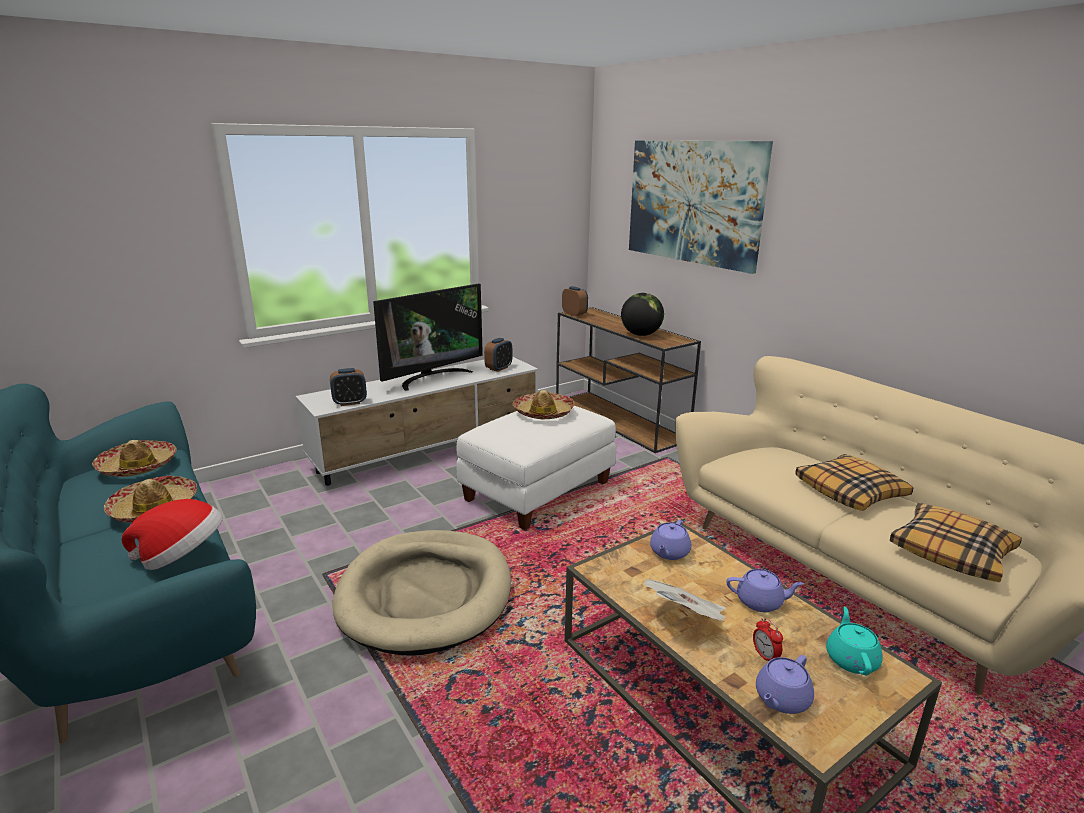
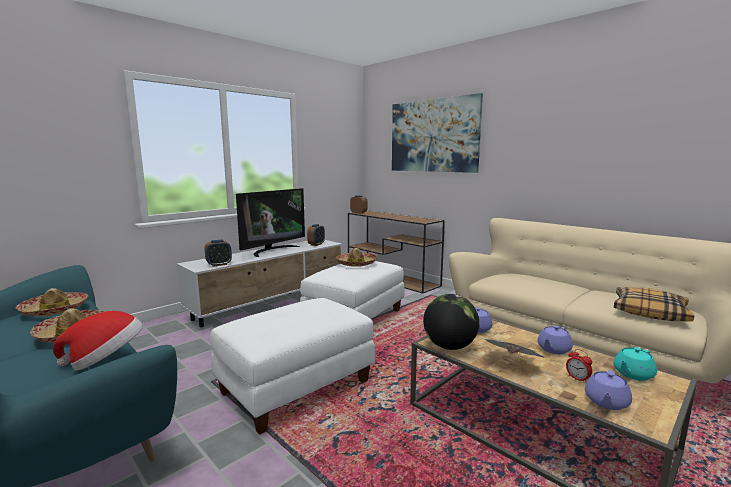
camera: 10 degrees left, 10 degrees down
beige dog bed [333,530,511,656] -> white ottoman [210,298,375,435]
globe [621,293,664,336] -> globe moved to [423,294,479,350]
purple teapot [726,569,804,612] -> purple teapot turned 135 degrees clockwise [538,325,573,354]
pillow [795,454,913,511] -> none
turquoise teapot [826,607,883,675] -> turquoise teapot turned 120 degrees counterclockwise [614,347,657,381]

